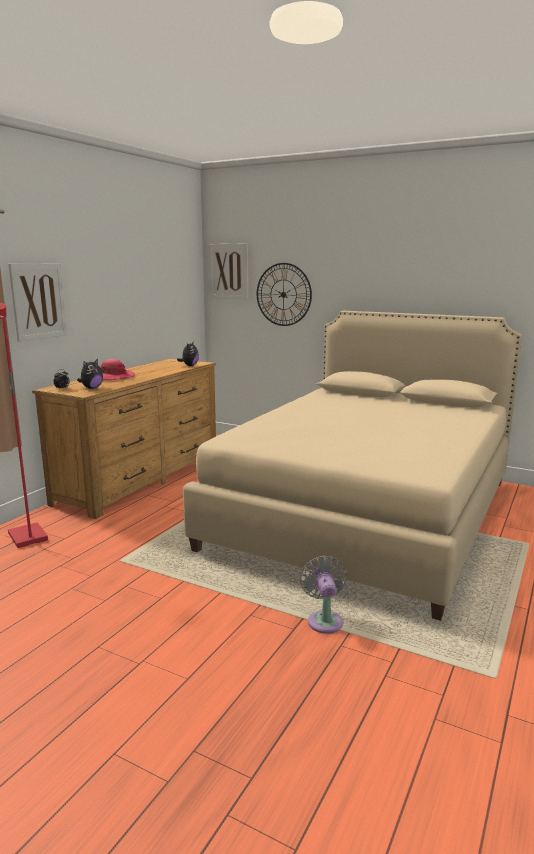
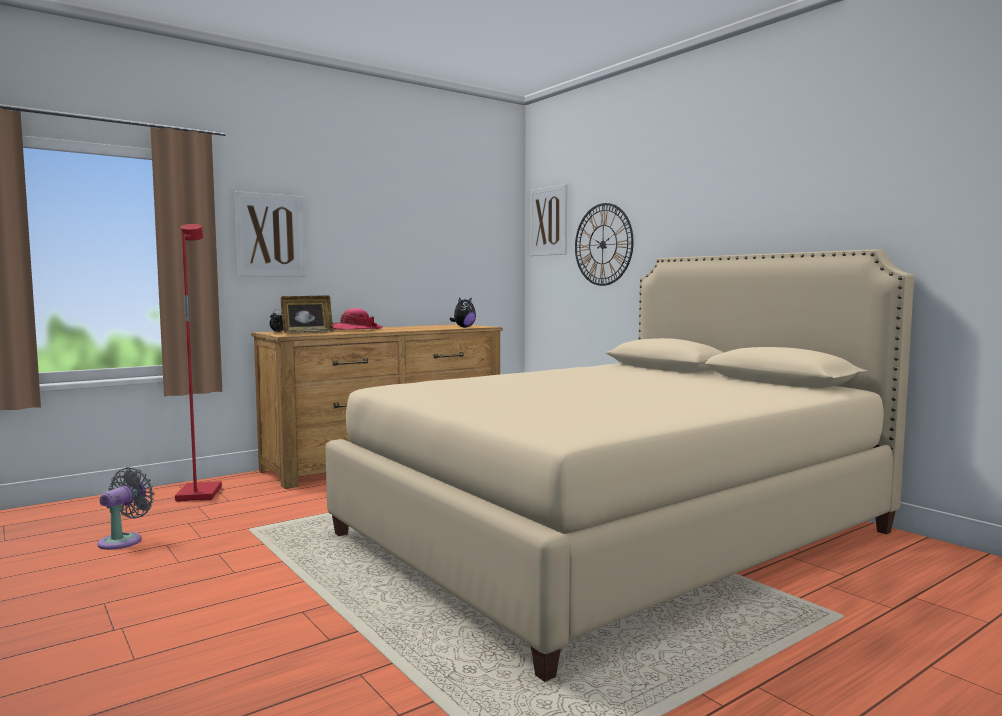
camera: 25 degrees right, 10 degrees down
plush toy [77,359,103,389] -> picture frame [281,295,334,334]
grey fan [300,555,347,634] -> grey fan moved to [98,467,154,550]

